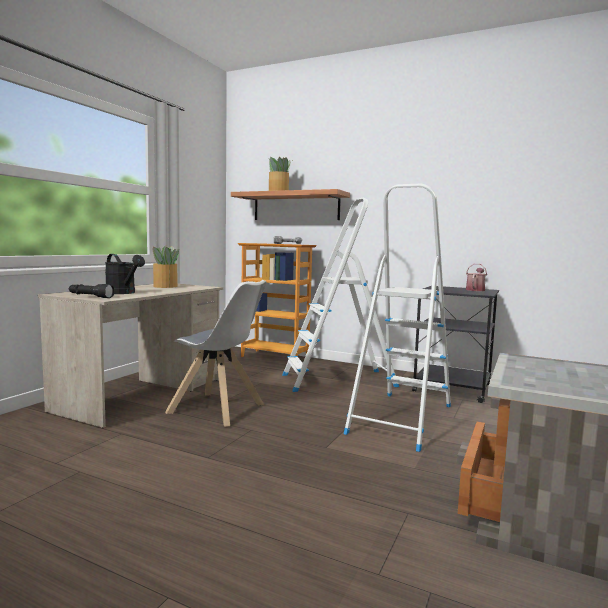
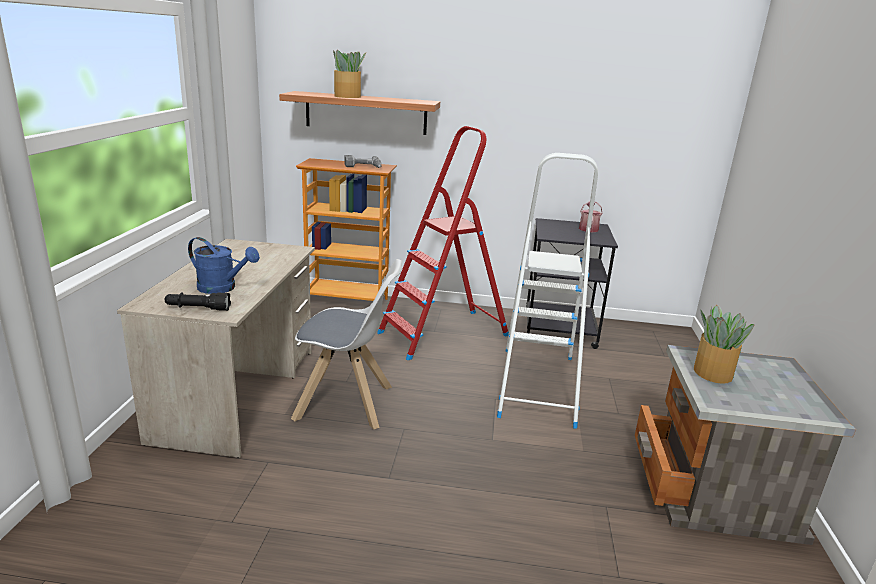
camera: 20 degrees left, 15 degrees up
black watering can [105,254,145,294] -> blue watering can [188,237,260,294]
potted plant [153,246,179,288] -> potted plant moved to [694,305,754,384]
white step ladder [282,198,399,392] -> red step ladder [377,126,509,360]

